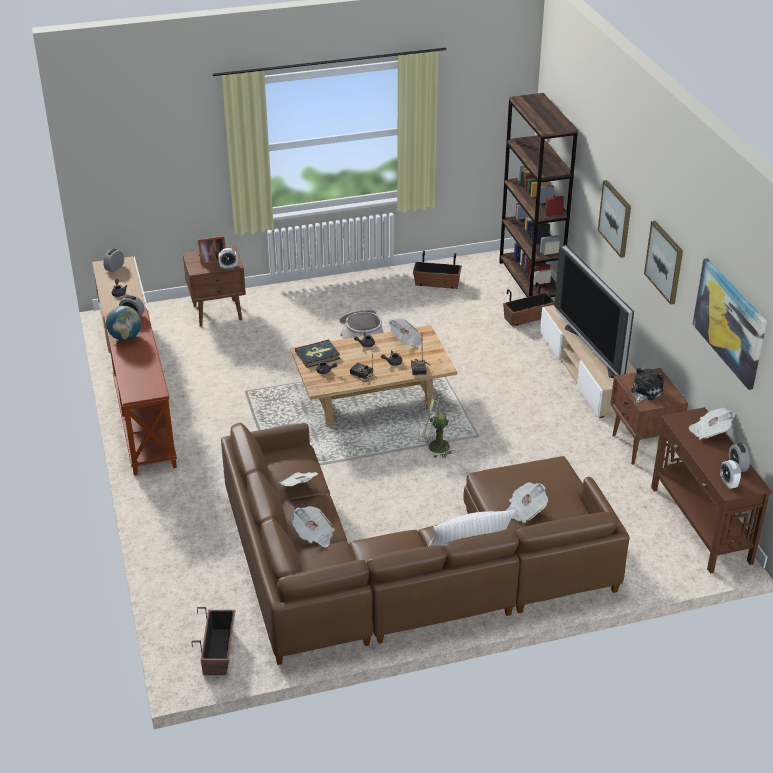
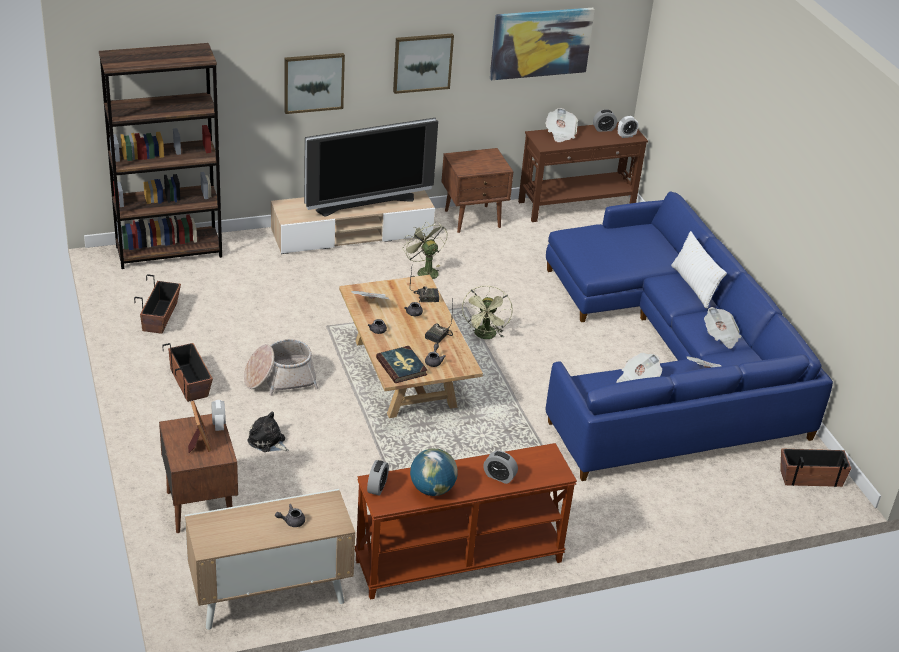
camera: 95 degrees left, 0 degrees up
alarm clock [103,249,124,272] -> alarm clock moved to [483,451,518,484]
brown sofa [221,423,630,665] -> blue sofa [546,191,833,481]
planter [503,282,555,327] -> planter moved to [162,343,213,402]
newspaper [506,482,548,523] -> newspaper moved to [704,307,742,349]
plush toy [631,368,664,403] -> plush toy moved to [247,412,289,452]
none -> green fan [402,221,447,279]

